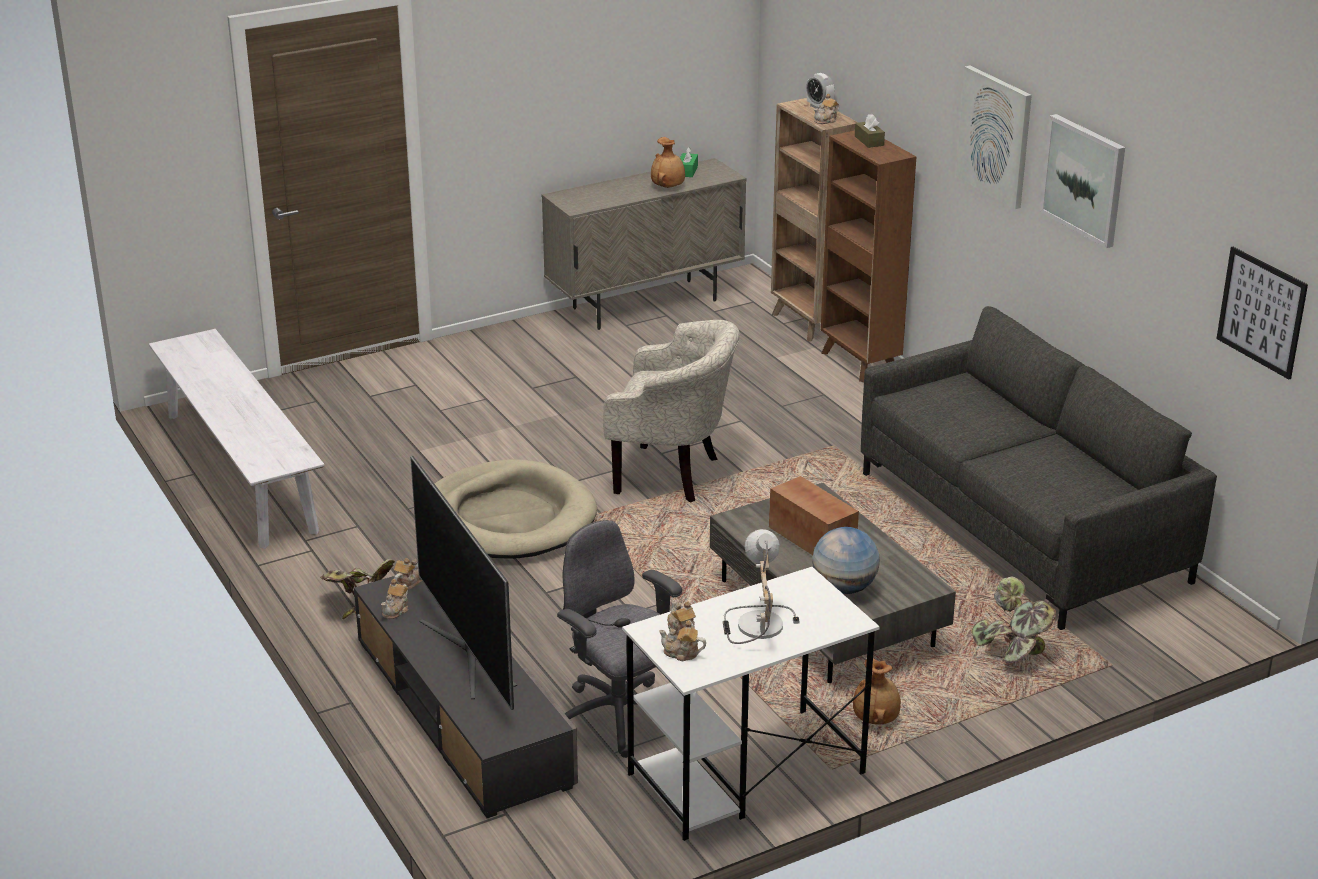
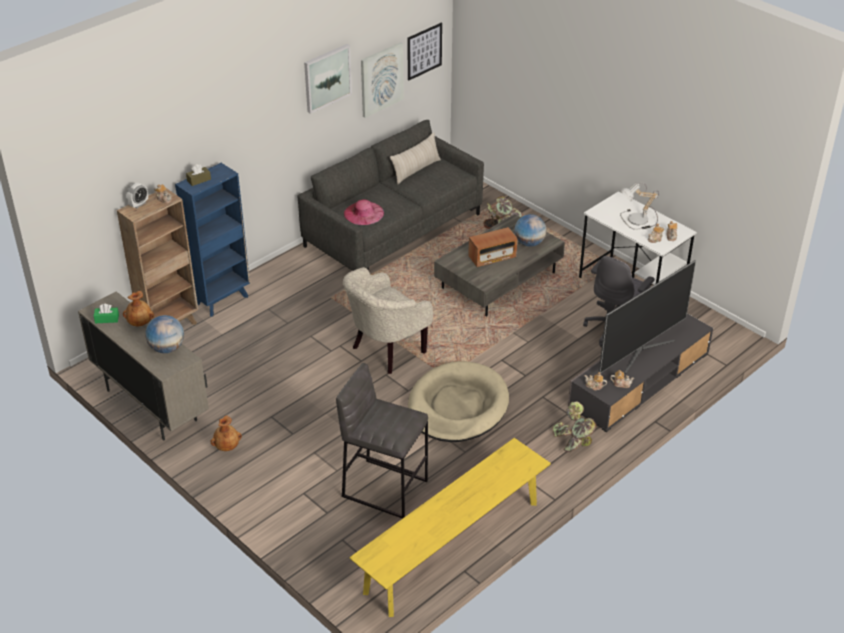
camera: 105 degrees left, 10 degrees up
white bench [149,329,324,549] -> yellow bench [349,438,551,617]
beige armchair [603,320,740,503] -> beige armchair turned 135 degrees counterclockwise [343,267,433,374]
radio [769,476,859,555] -> radio turned 150 degrees counterclockwise [468,227,518,267]
brown bookcase [821,131,916,382] -> blue bookcase [175,163,250,317]
brown vase [853,659,901,725] -> brown vase moved to [210,415,242,451]
picture [956,66,1032,209] -> picture moved to [361,42,404,118]
none -> globe [145,315,184,353]
none -> grey stool [336,363,428,519]
none -> pink hat [344,199,384,225]
none -> beige pillow [390,132,441,185]

